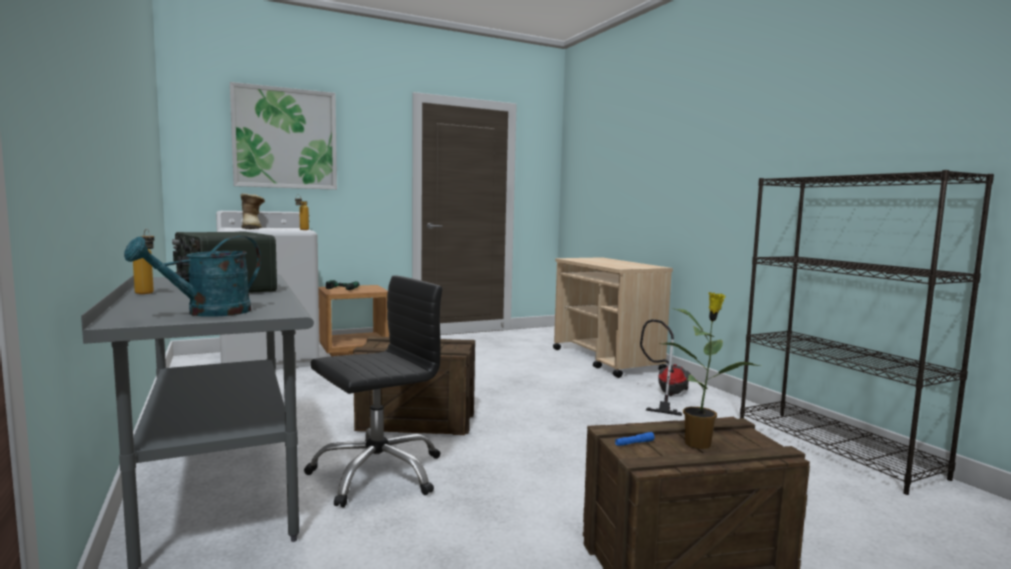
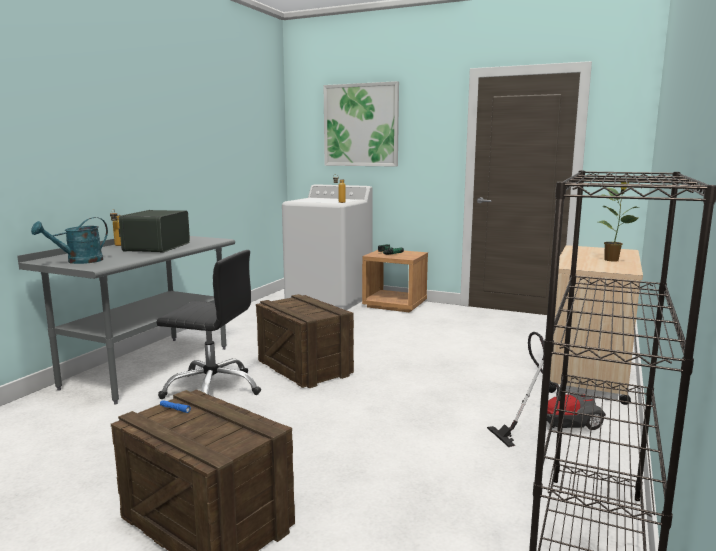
camera: 50 degrees right, 5 degrees up
turquoise watering can [124,236,261,317] -> turquoise watering can turned 45 degrees counterclockwise [31,217,108,264]
boot [241,193,265,229] -> none
potted plant [658,292,760,449] -> potted plant moved to [598,182,640,262]

